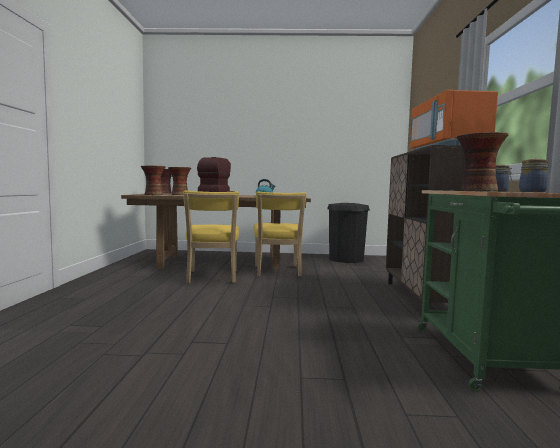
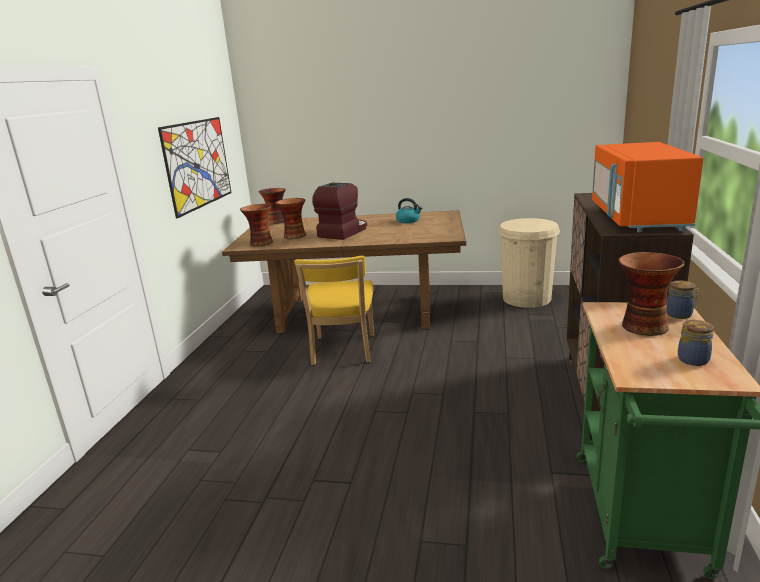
camera: 10 degrees right, 15 degrees up
yellow chair [253,192,307,277] -> none
black trash can [327,203,370,263] -> beige trash can [498,218,560,308]
none -> picture [158,117,231,219]

